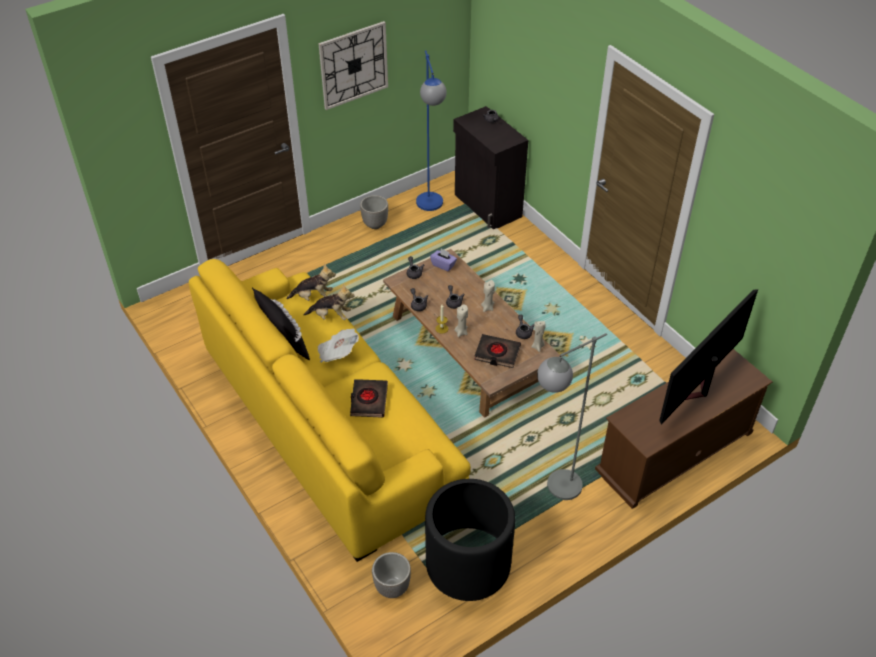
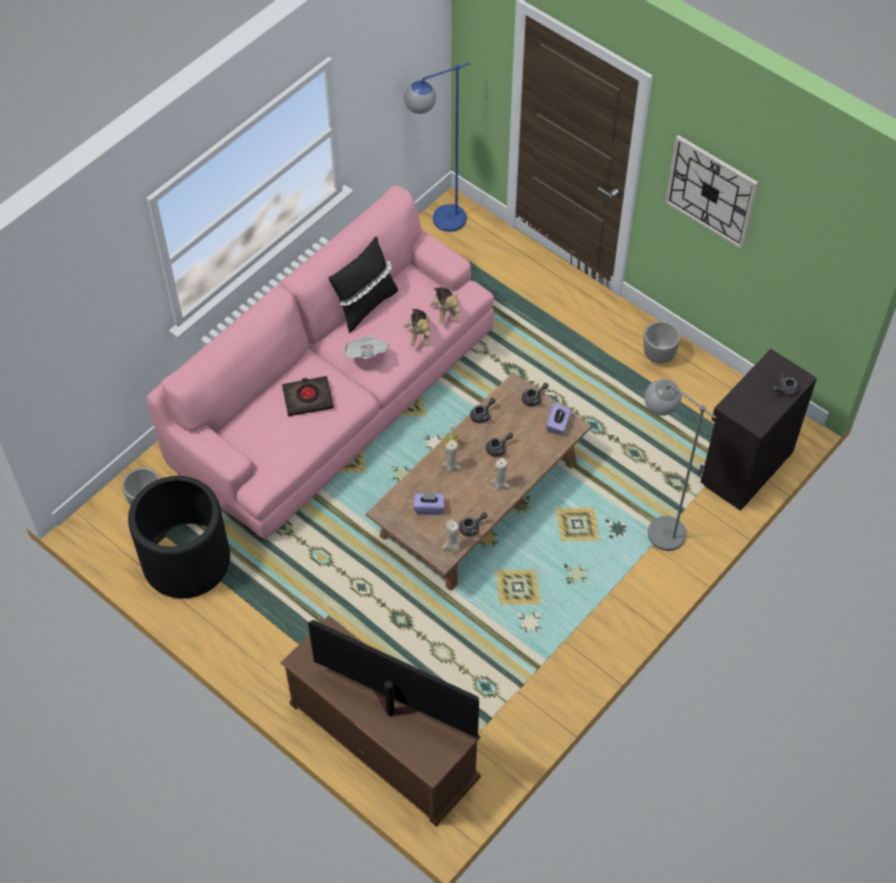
camera: 75 degrees right, 10 degrees up
yellow sofa [189,259,471,562] -> pink sofa [147,185,494,540]
blue floor lamp [416,50,447,211] -> blue floor lamp moved to [404,62,470,232]
black book [474,334,521,368] -> purple tissue box [413,493,445,515]
grey floor lamp [537,333,607,500] -> grey floor lamp moved to [644,379,716,551]

